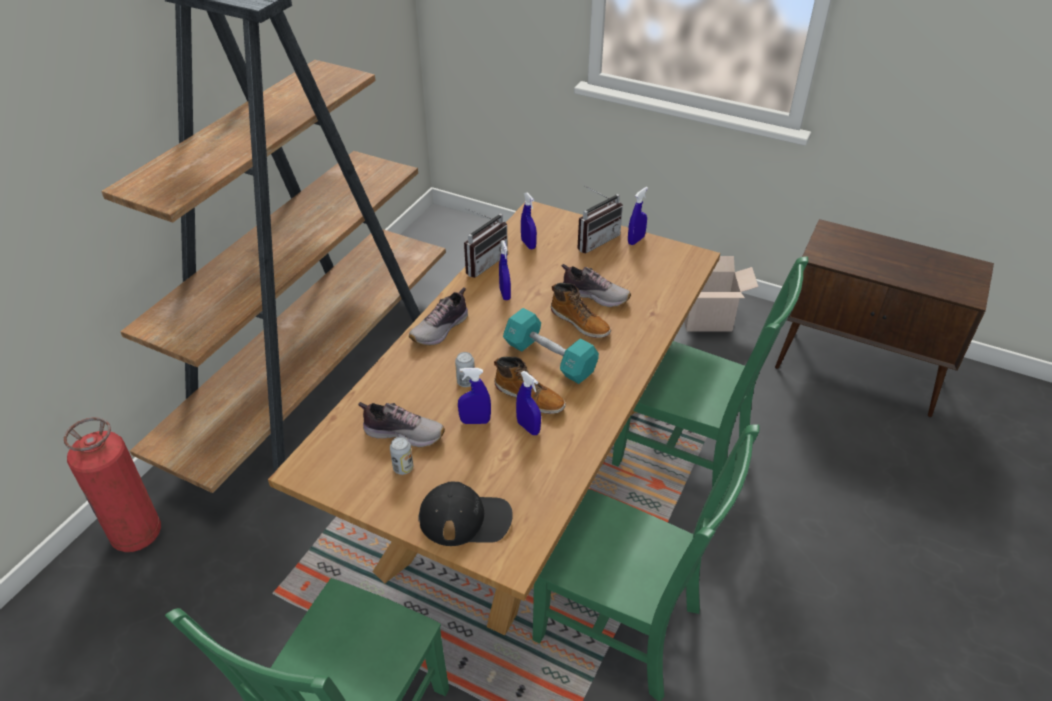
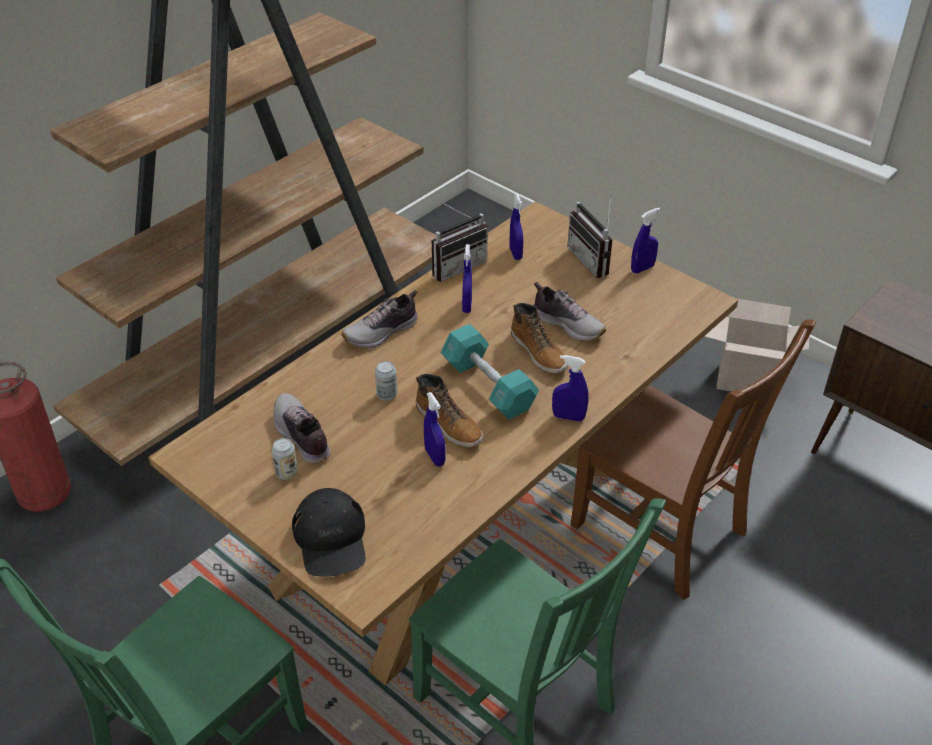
camera: 15 degrees right, 0 degrees up
shoe [358,402,445,447] -> shoe turned 150 degrees counterclockwise [274,393,330,463]
black cap [418,482,513,546] -> black cap turned 60 degrees clockwise [292,488,366,577]
blue spray bottle [458,368,491,424] -> blue spray bottle moved to [552,355,589,422]
radio [577,186,623,254] -> radio turned 90 degrees clockwise [567,194,613,278]
green chair [612,257,808,488] -> brown chair [571,319,816,600]

